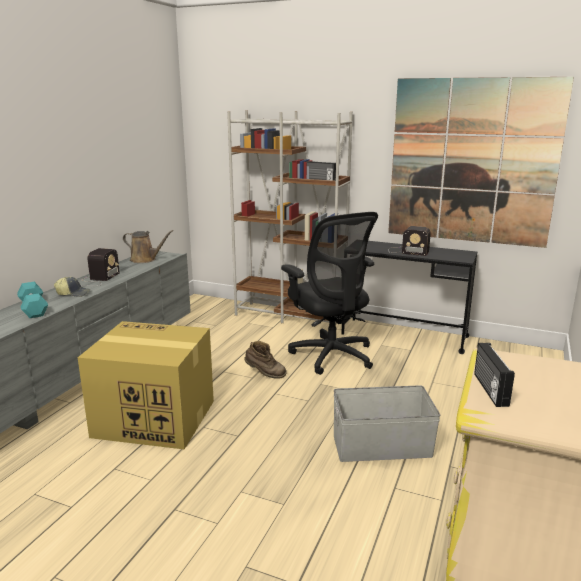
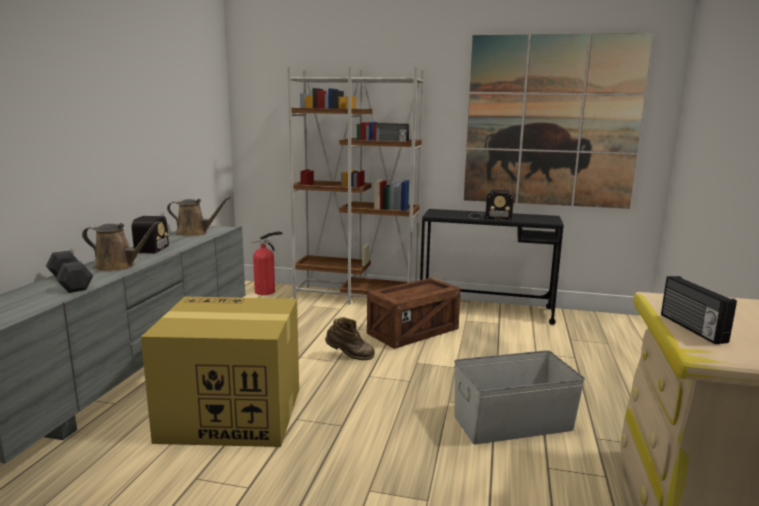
camera: 10 degrees left, 5 degrees down
turquoise dumbbell [17,282,48,318] -> grey dumbbell [46,250,93,293]
cap [54,277,91,297] -> brown watering can [82,221,161,272]
black office chair [281,212,378,375] -> crate [367,278,461,349]
none -> fire extinguisher [251,231,283,295]

